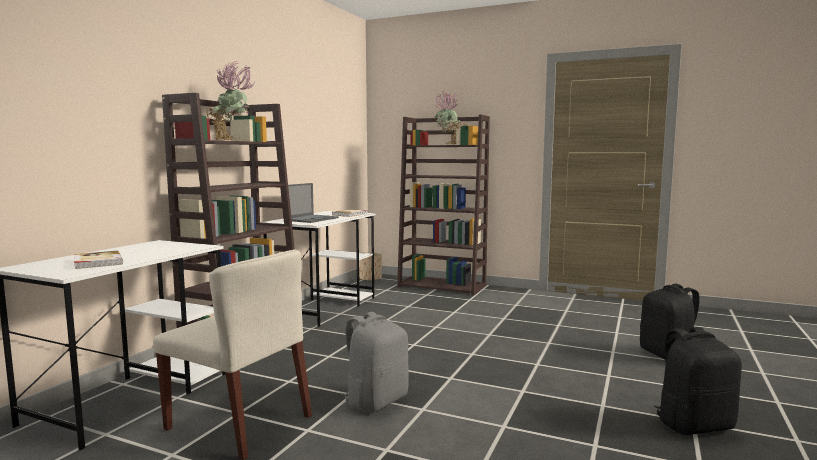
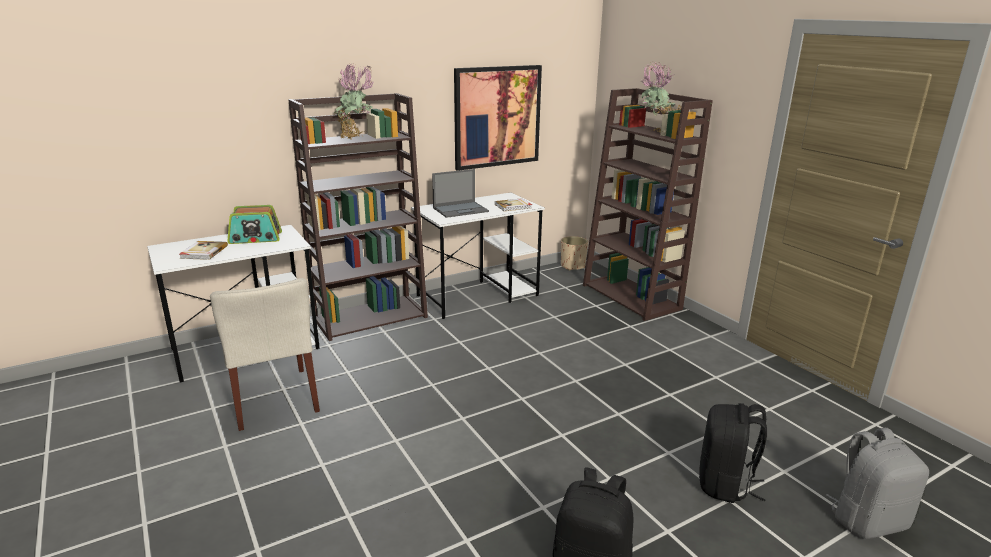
camera: 35 degrees right, 15 degrees up
grey backpack [340,312,409,413] -> grey backpack moved to [826,428,929,539]
none -> radio [227,205,282,244]
none -> picture [454,65,542,171]

